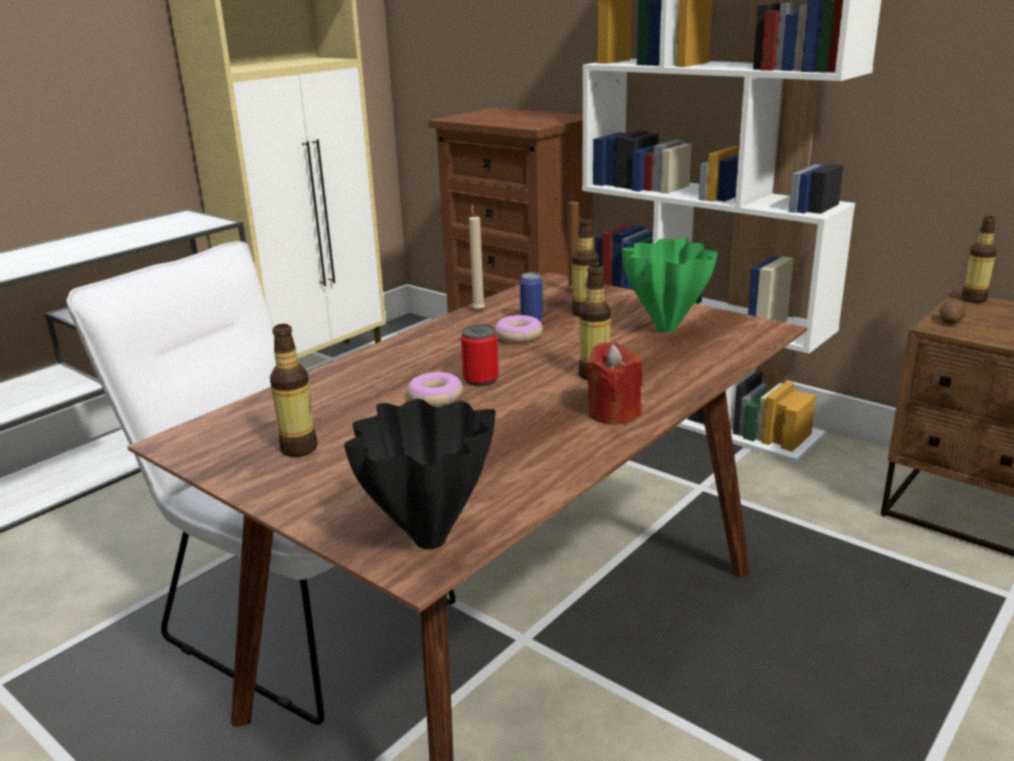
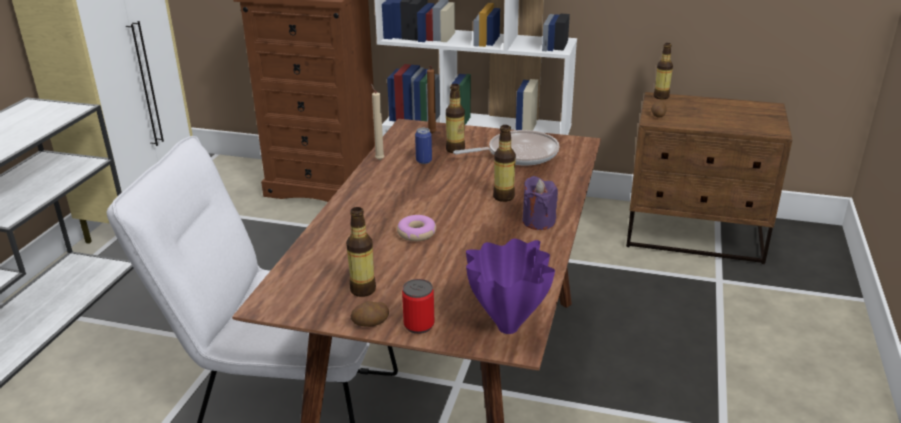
camera: 25 degrees left, 5 degrees up
black vase [344,399,496,549] -> purple vase [466,239,555,334]
can [461,324,499,386] -> can moved to [402,279,434,334]
donut [495,315,543,343] -> none
red candle [586,342,642,425] -> purple candle [523,176,558,230]
green vase [622,238,718,333] -> frying pan [453,130,559,165]
none -> potato [350,302,389,327]

